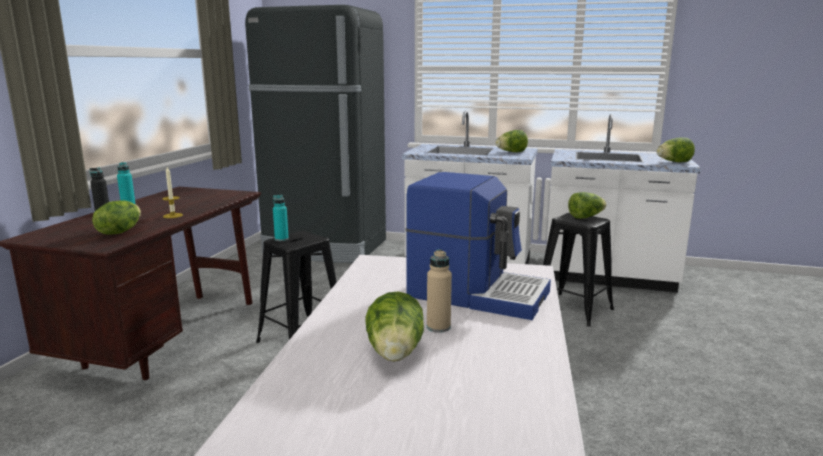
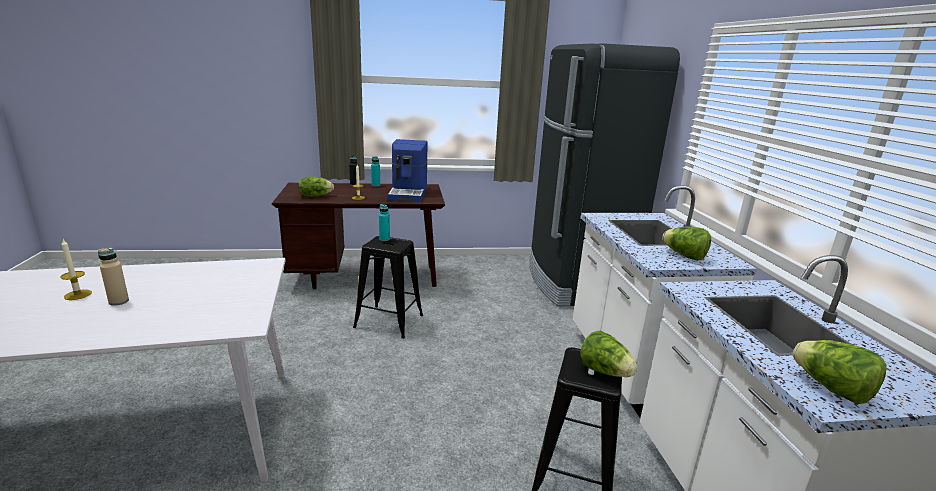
camera: 65 degrees right, 5 degrees up
lettuce [365,291,424,362] -> candle [61,239,92,300]
coffee machine [406,172,551,320] -> coffee machine moved to [388,139,428,202]

